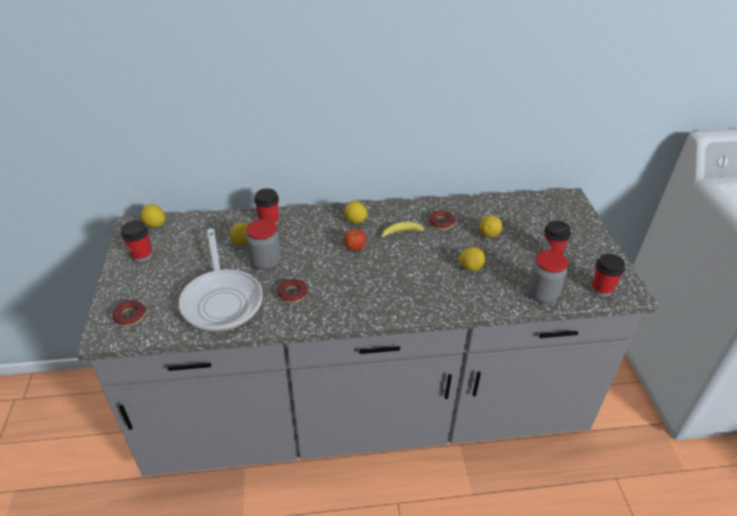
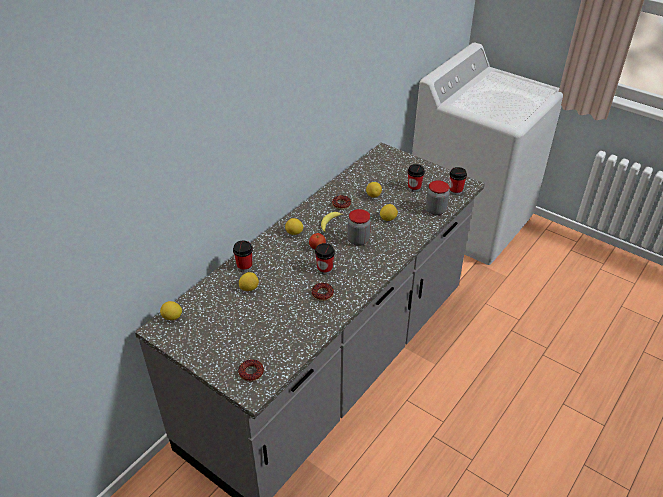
camera: 45 degrees left, 0 degrees up
cup [121,220,152,262] -> cup moved to [315,243,335,274]
frying pan [179,229,263,331] -> none
jar [246,219,281,270] -> jar moved to [348,209,371,246]

